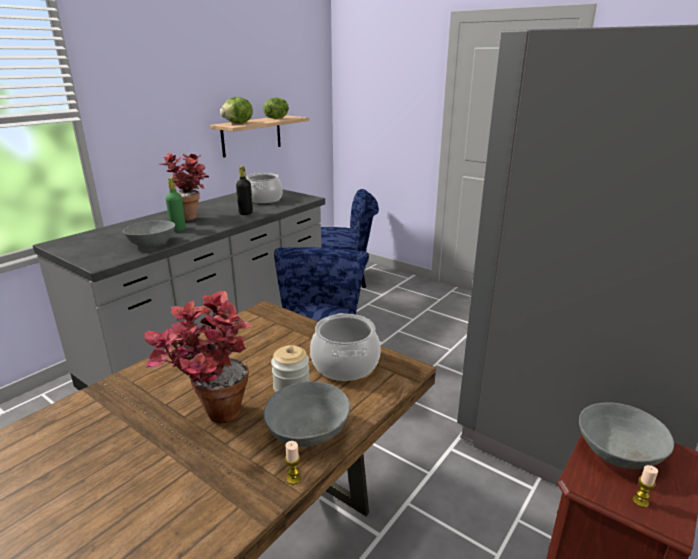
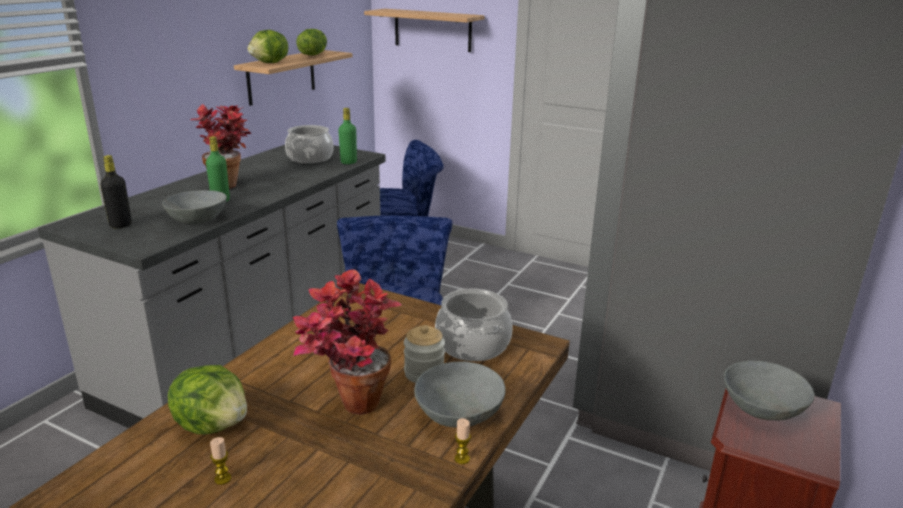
camera: 10 degrees left, 0 degrees up
black bottle [236,166,253,215] -> black bottle moved to [100,155,132,228]
candle [632,465,658,508] -> candle moved to [210,437,231,485]
none -> lettuce [168,365,247,435]
none -> green bottle [339,108,357,164]
none -> shelf [364,9,485,52]

